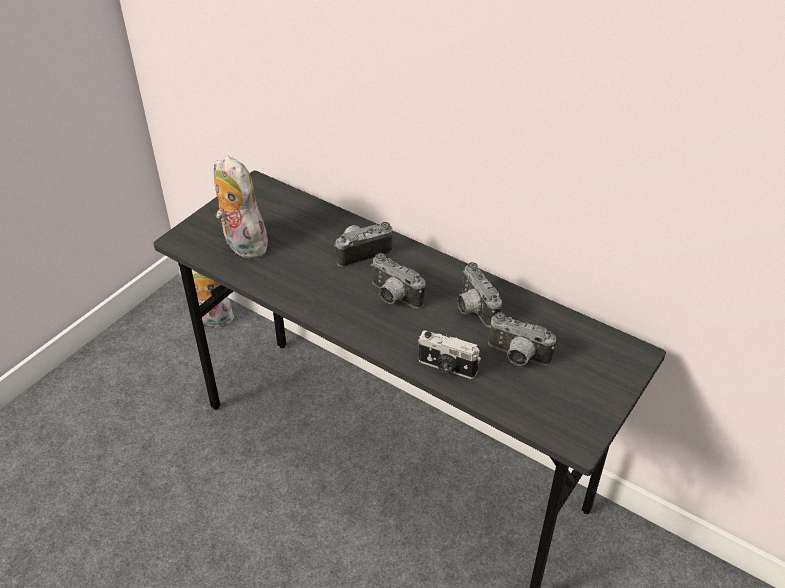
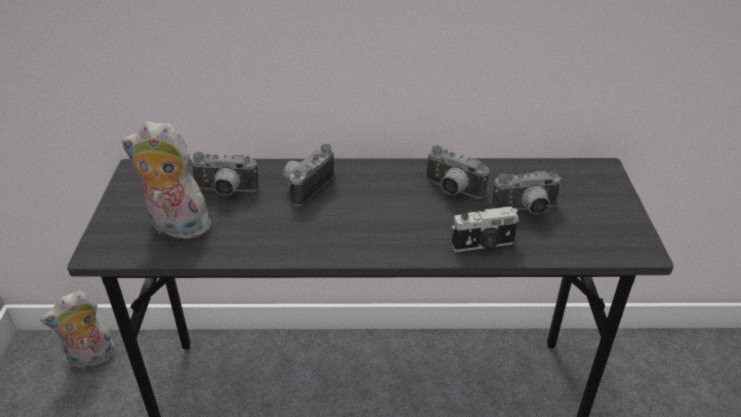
camera: 35 degrees left, 5 degrees down
camera [371,253,426,309] -> camera moved to [190,152,259,196]

